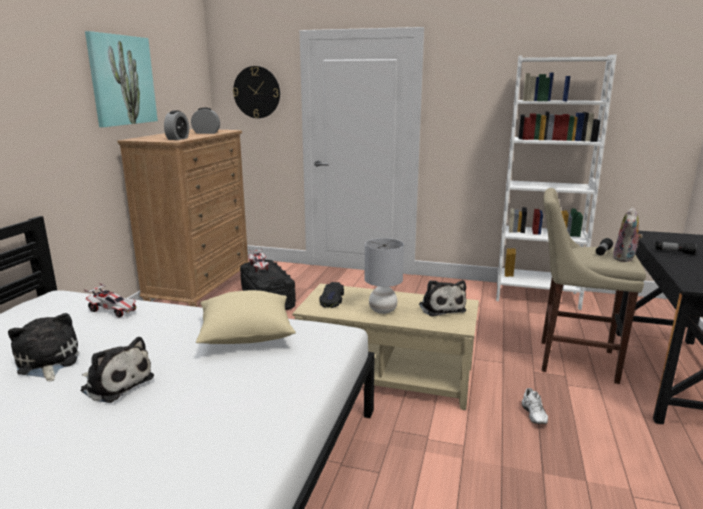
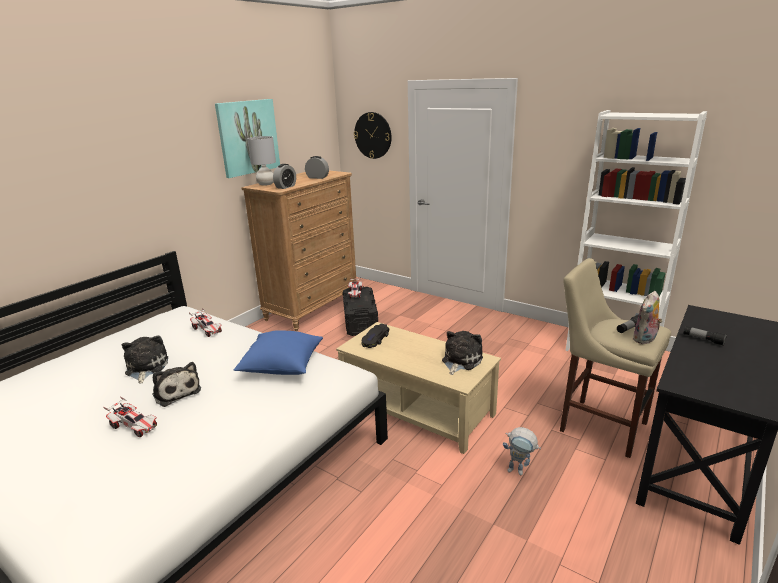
camera: 20 degrees right, 5 degrees up
beige pillow [196,290,296,344] -> blue pillow [234,330,323,375]
grey table lamp [365,238,404,314] -> grey table lamp moved to [247,136,276,186]
plush toy [419,280,466,317] -> plush toy turned 150 degrees counterclockwise [442,331,483,375]
white shoe [522,388,548,424] -> toy robot [503,427,541,475]
none -> toy car [103,396,157,437]

